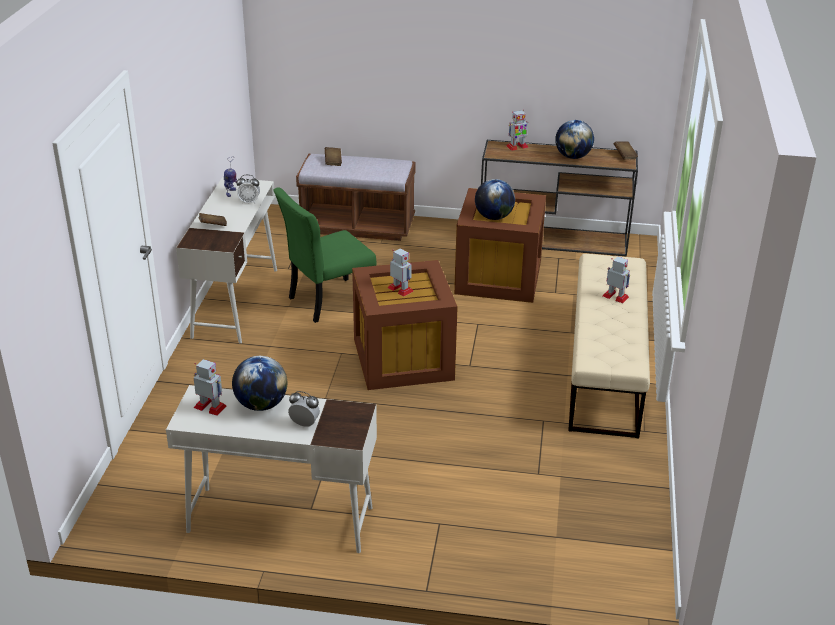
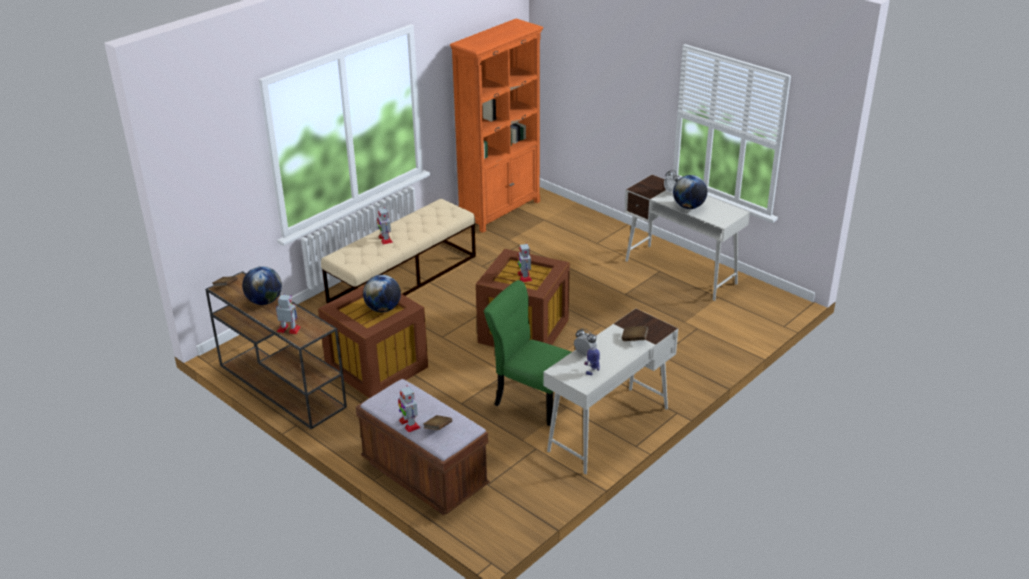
camera: 145 degrees left, 0 degrees up
toy robot [194,359,227,416] -> toy robot moved to [398,385,420,433]
green chair [273,187,376,323] -> green chair turned 150 degrees counterclockwise [484,280,572,426]
none -> orange bookcase [450,19,543,233]

